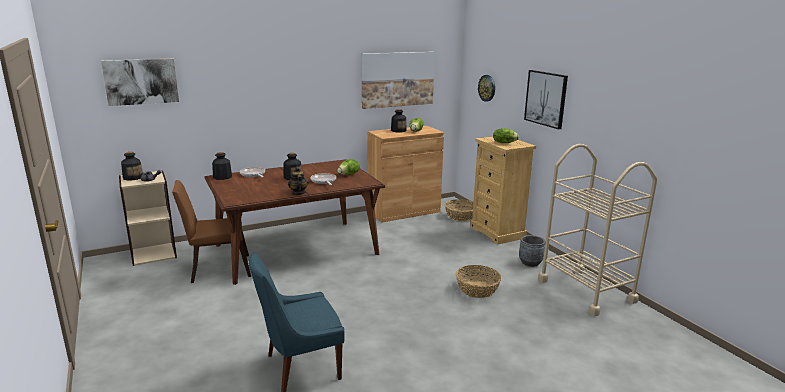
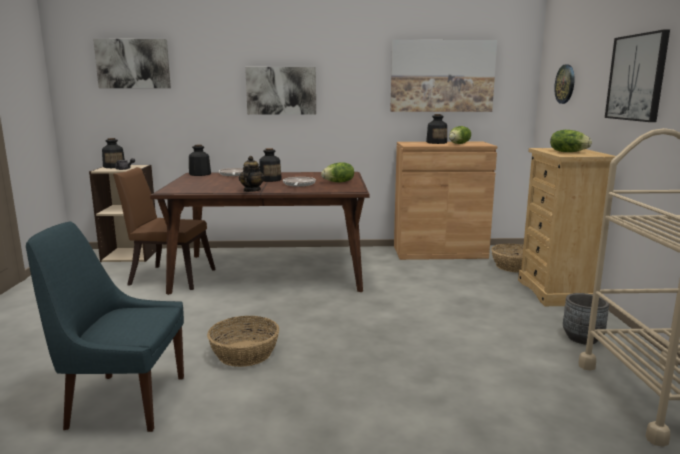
camera: 25 degrees right, 5 degrees down
basket [456,265,502,298] -> basket moved to [207,316,279,367]
none -> picture [245,67,316,115]

